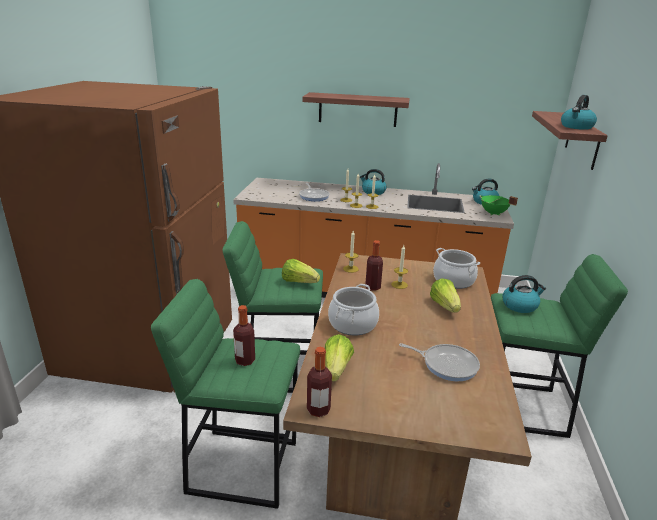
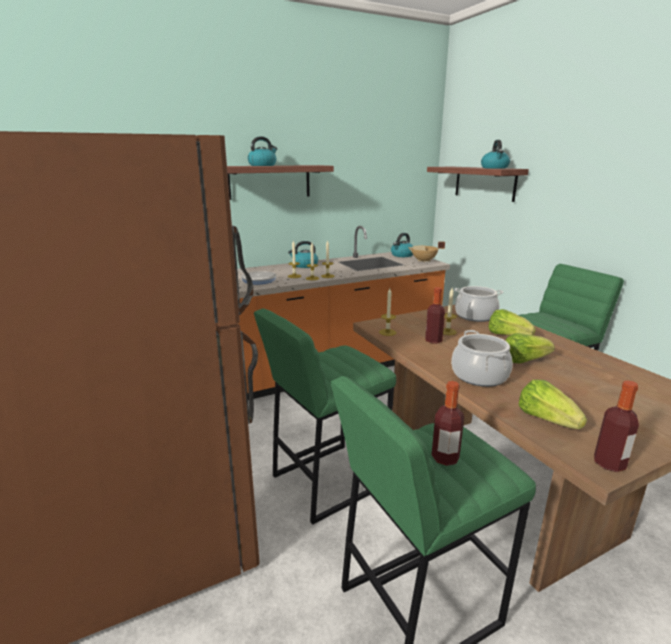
camera: 35 degrees left, 5 degrees down
lettuce [282,259,320,283] -> lettuce moved to [505,333,555,364]
frying pan [399,343,480,381] -> none
green cooking pot [480,195,518,216] -> beige cooking pot [408,242,445,263]
kettle [502,275,546,313] -> kettle moved to [248,136,277,166]

